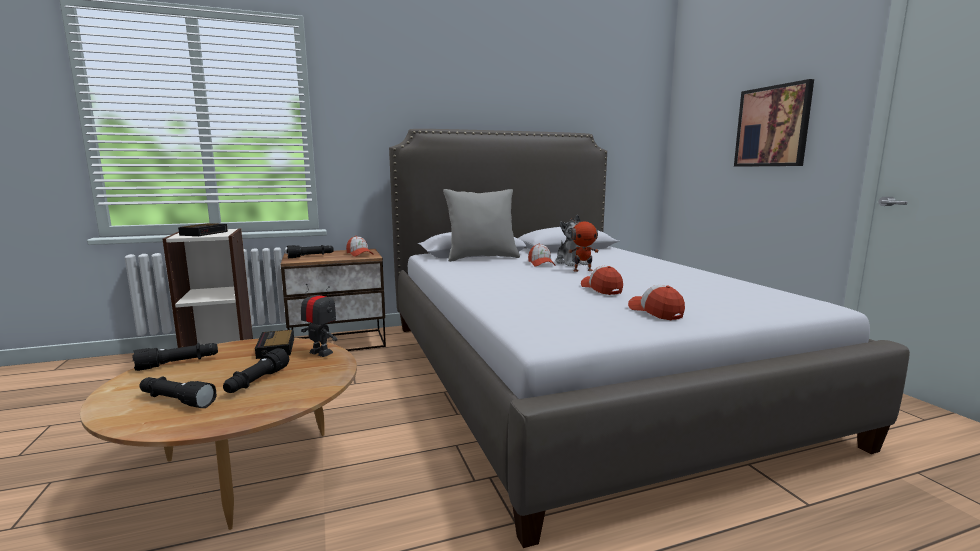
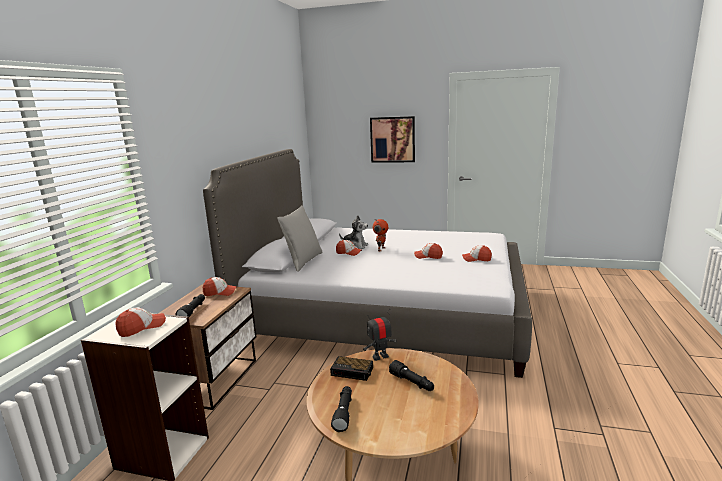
camera: 55 degrees left, 5 degrees up
black flashlight [140,376,217,408] -> none
alarm clock [178,223,228,236] -> cap [115,307,166,337]

